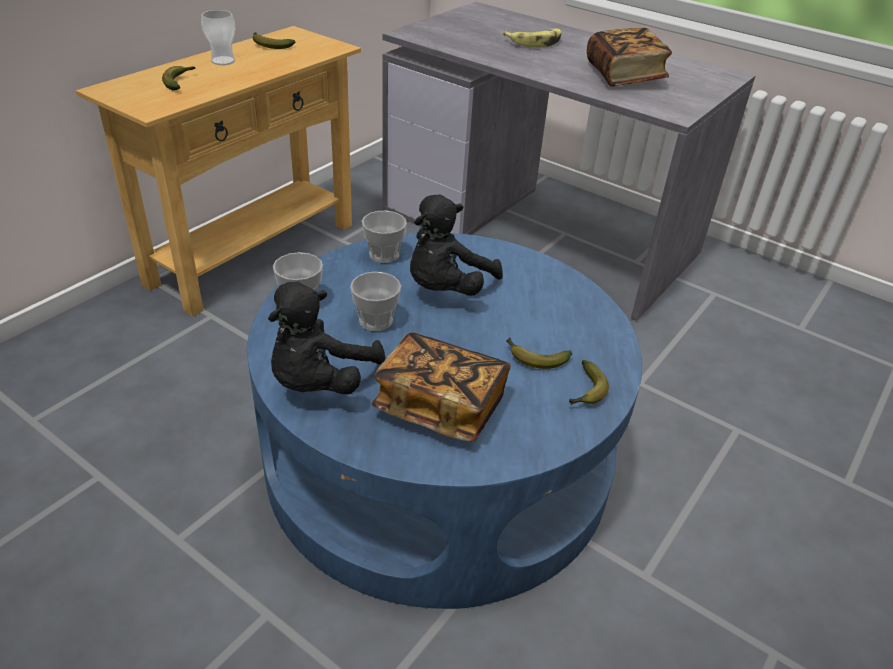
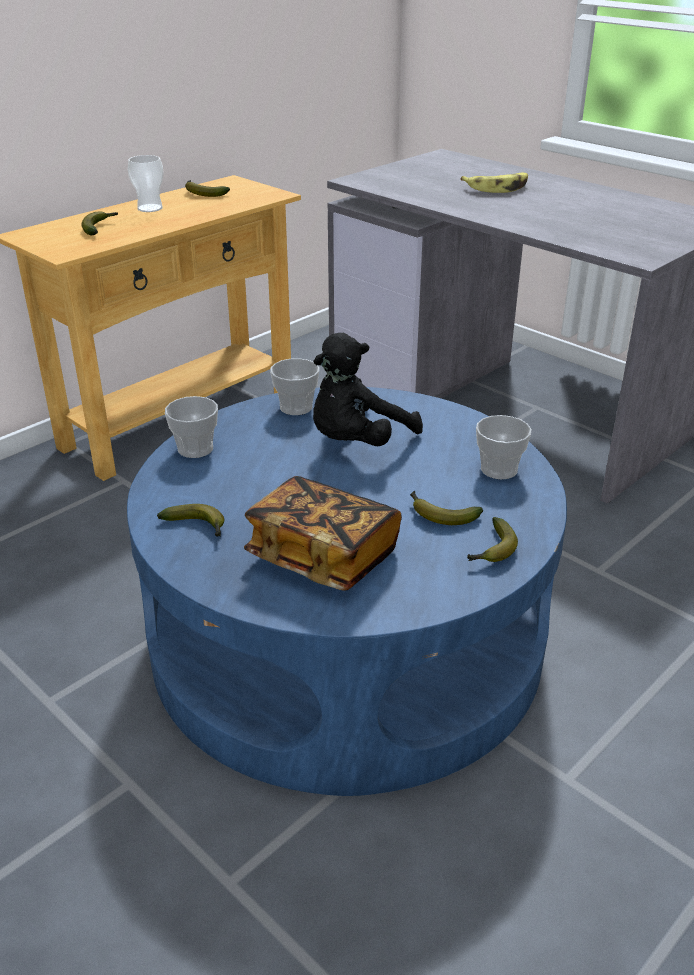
camera: 10 degrees right, 5 degrees down
black plush toy [268,281,385,394] -> banana [157,504,224,537]
cup [350,272,401,331] -> cup moved to [476,415,532,480]
book [587,28,672,87] -> none

